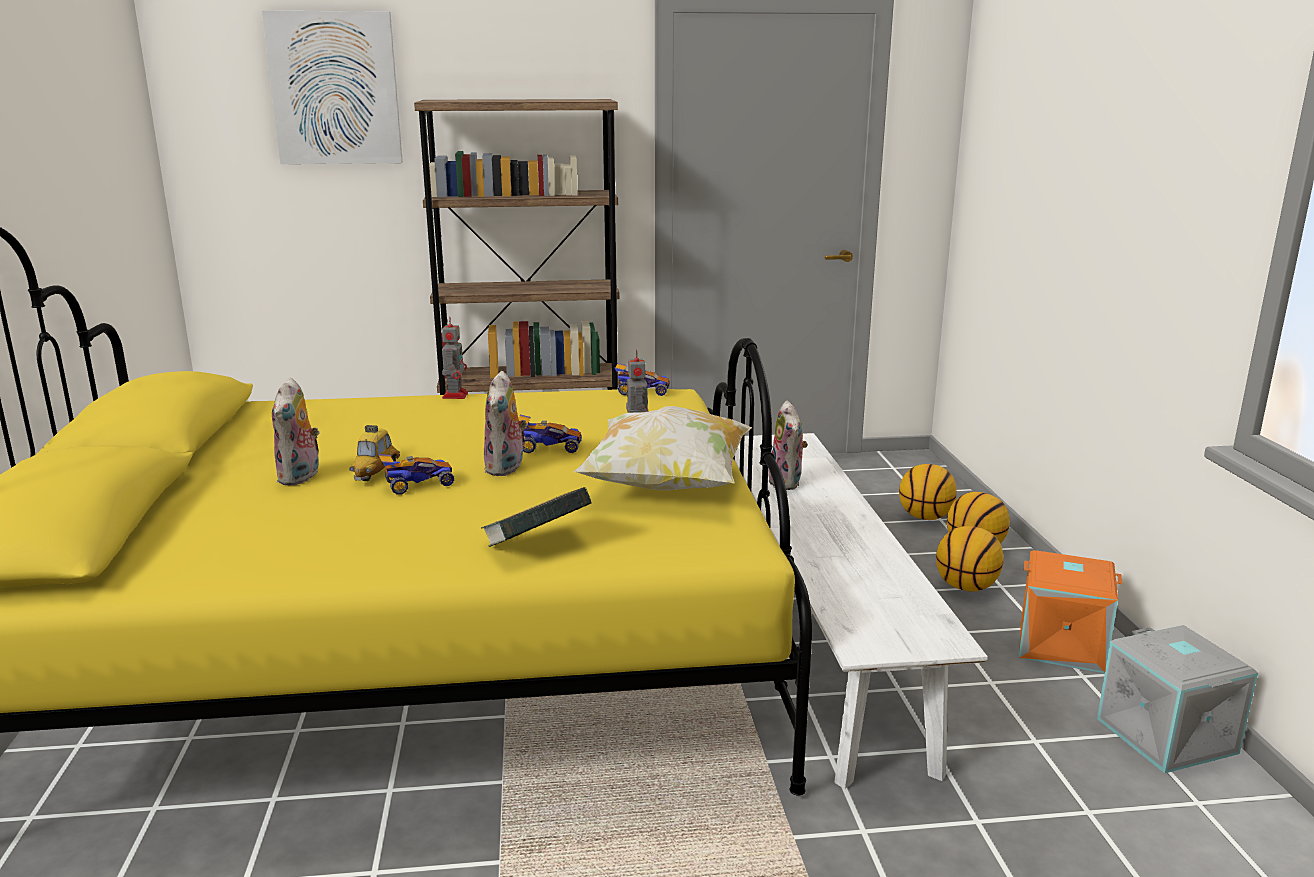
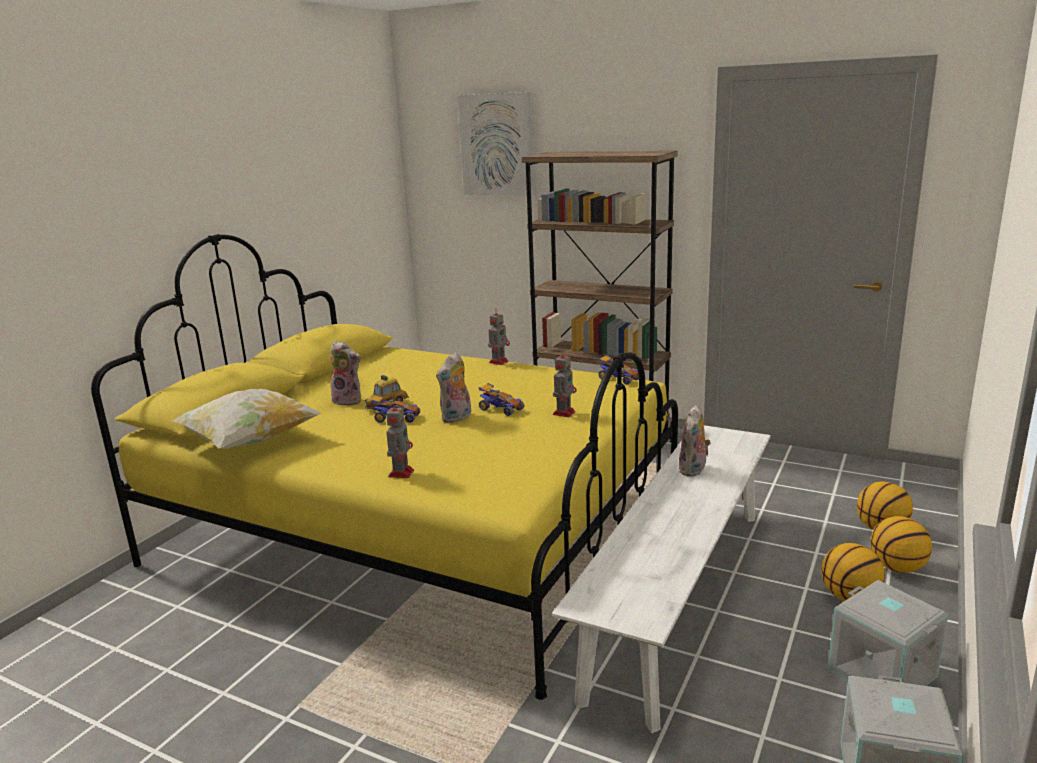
camera: 35 degrees right, 0 degrees up
plush toy [272,377,320,486] -> plush toy turned 105 degrees counterclockwise [330,341,361,406]
book [481,487,592,547] -> toy robot [386,401,414,478]
pillow [573,406,752,491] -> pillow moved to [173,389,321,449]
orange storage box [1018,550,1123,673] -> grey storage box [828,580,948,686]

